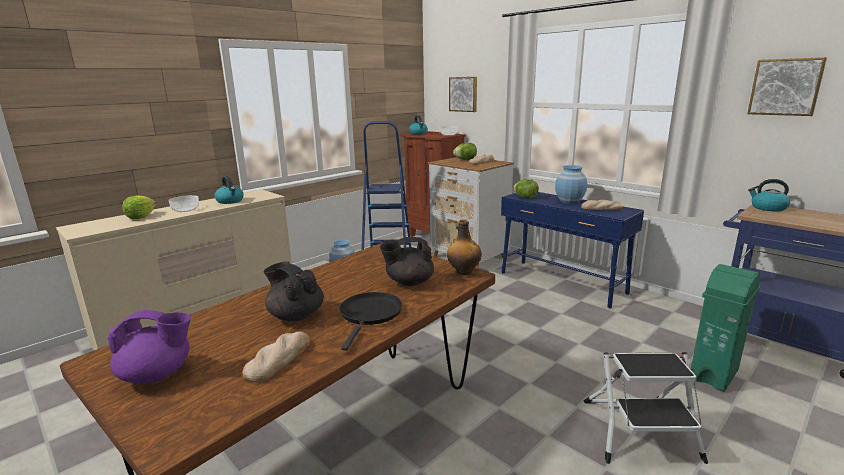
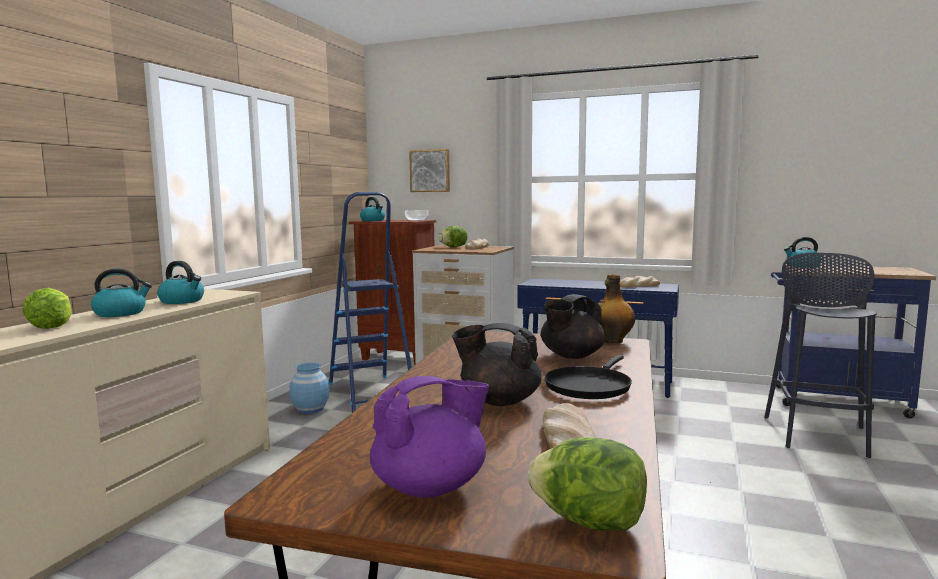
camera: 25 degrees left, 10 degrees down
bowl [169,195,199,212] -> kettle [91,268,152,317]
black frying pan [340,292,402,351] -> black frying pan turned 135 degrees counterclockwise [544,355,632,399]
lettuce [514,179,539,199] -> lettuce moved to [528,437,647,531]
blue vase [555,165,587,204] -> none
step ladder [584,352,708,464] -> none
green trash can [691,264,760,392] -> grey stool [764,253,877,458]
picture [747,57,827,116] -> none

